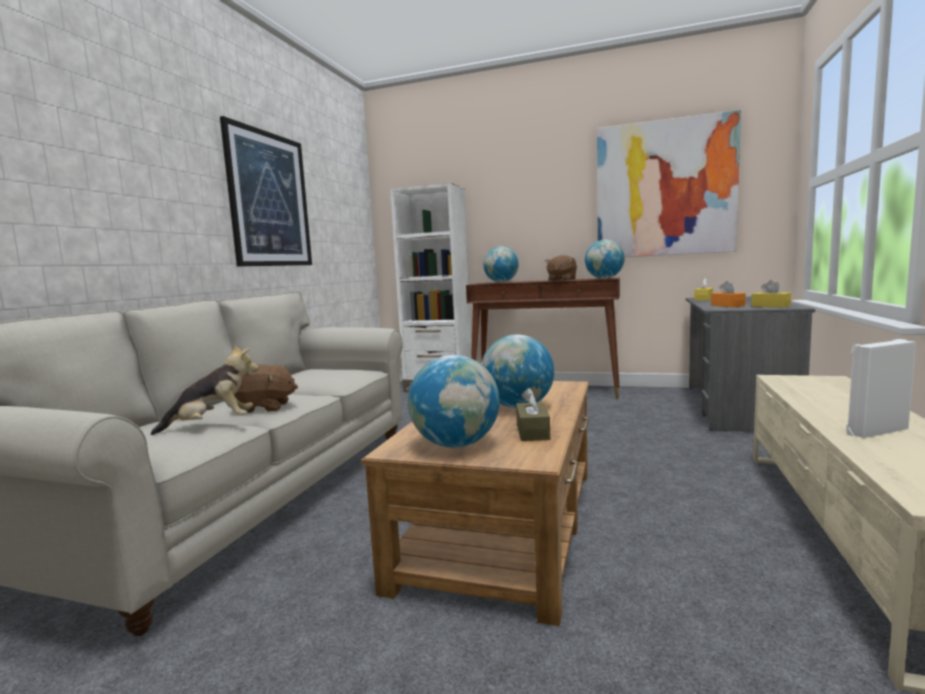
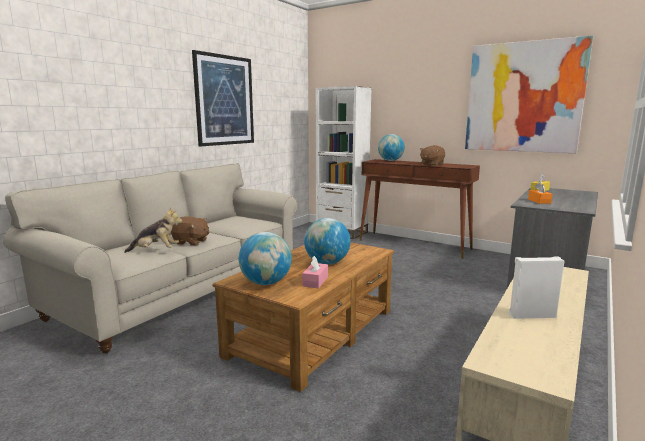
camera: 15 degrees right, 5 degrees up
brown tissue box [516,388,550,441] -> pink tissue box [302,256,328,288]
globe [585,240,625,279] -> none
yellow tissue box [751,280,791,308] -> none

